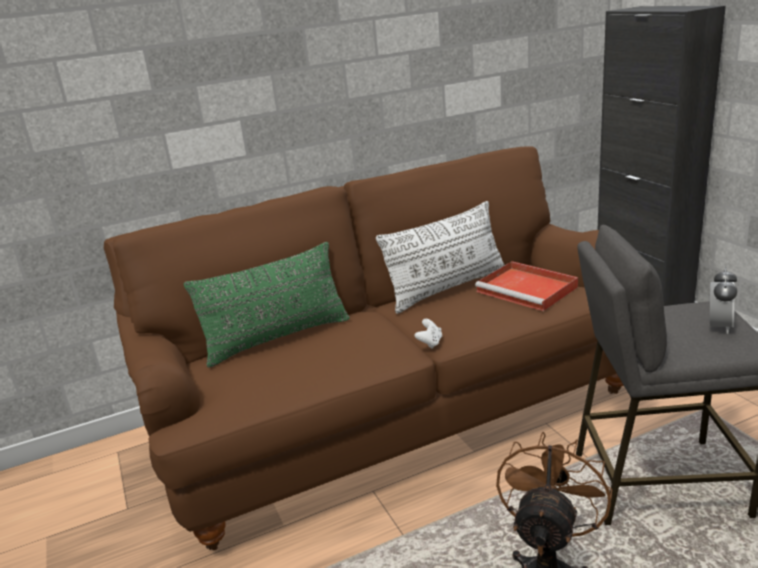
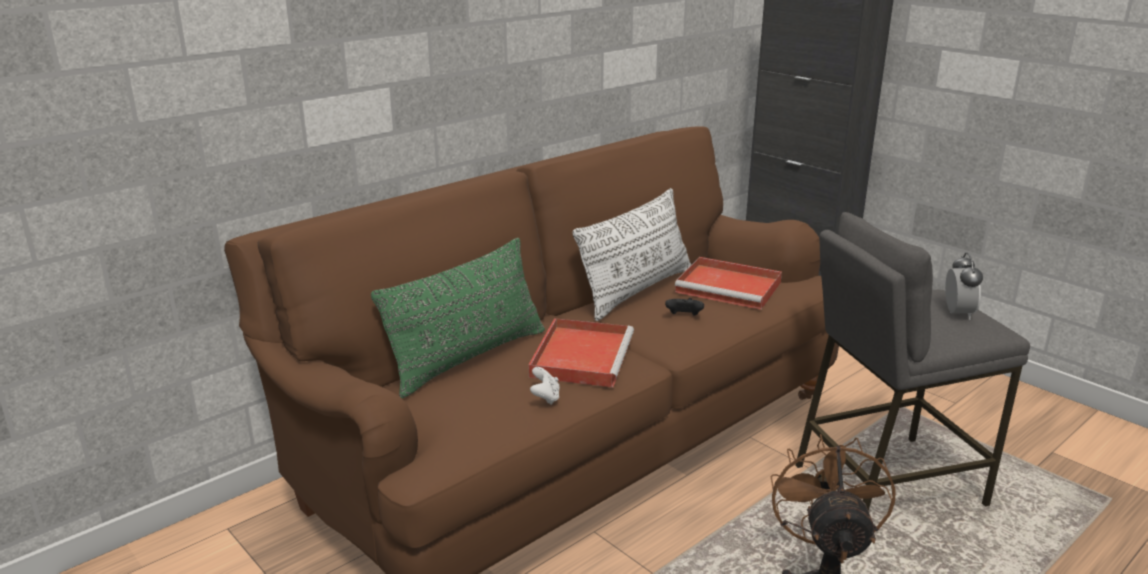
camera: 20 degrees left, 0 degrees up
white game controller [415,319,442,349] -> white game controller moved to [530,367,560,405]
none -> red tray [529,318,634,387]
none -> black game controller [665,298,704,316]

